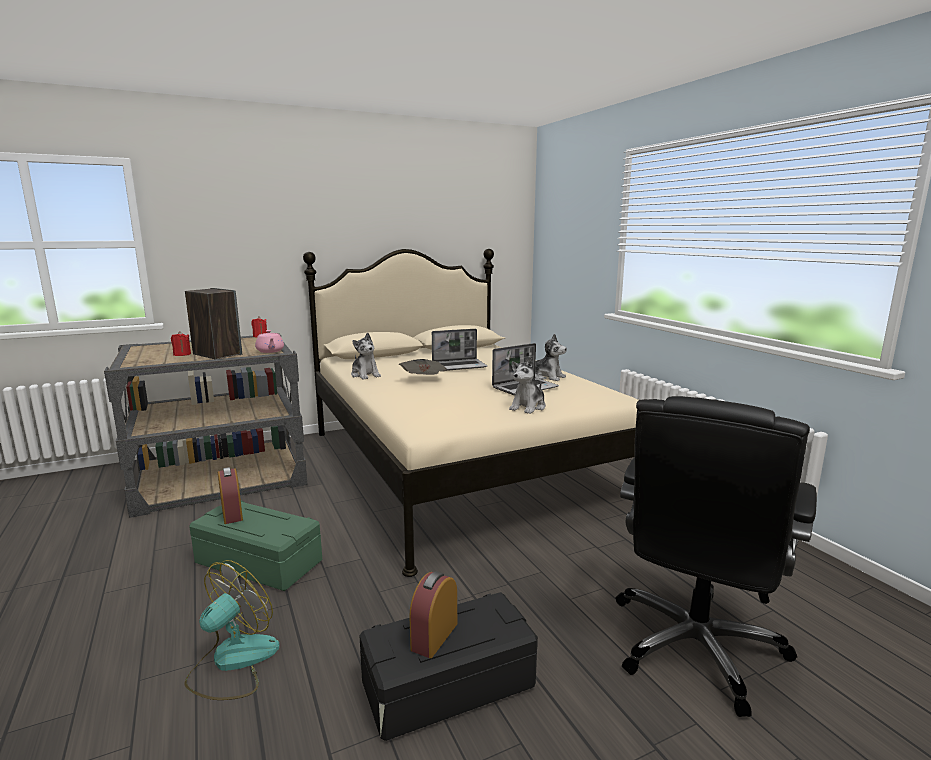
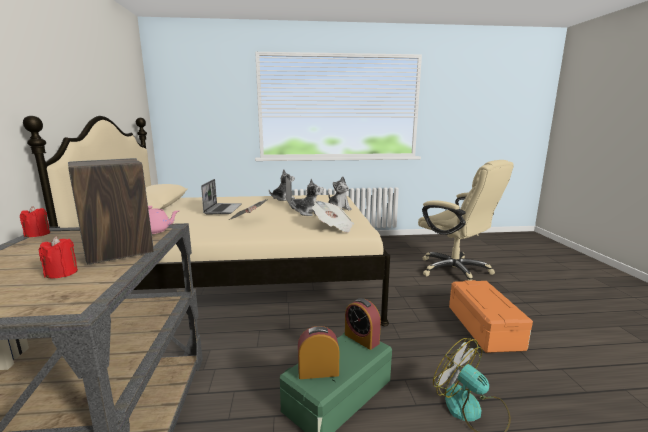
camera: 70 degrees left, 0 degrees up
plush toy [351,333,381,380] -> plush toy moved to [291,178,324,216]
black storage box [359,592,538,741] -> orange storage box [449,280,533,353]
alarm clock [409,571,457,658] -> alarm clock moved to [345,298,381,350]
black office chair [615,396,817,717] -> beige office chair [418,160,514,280]
none -> newspaper [312,201,354,233]

